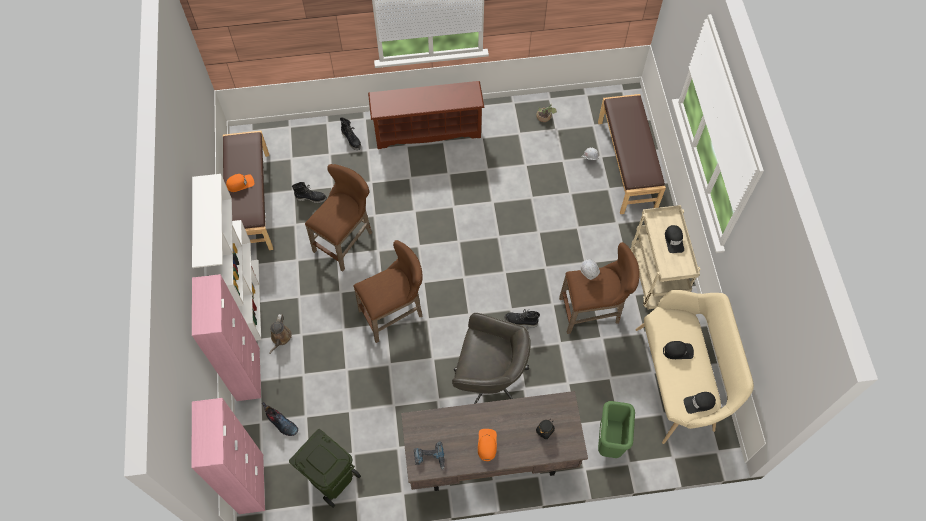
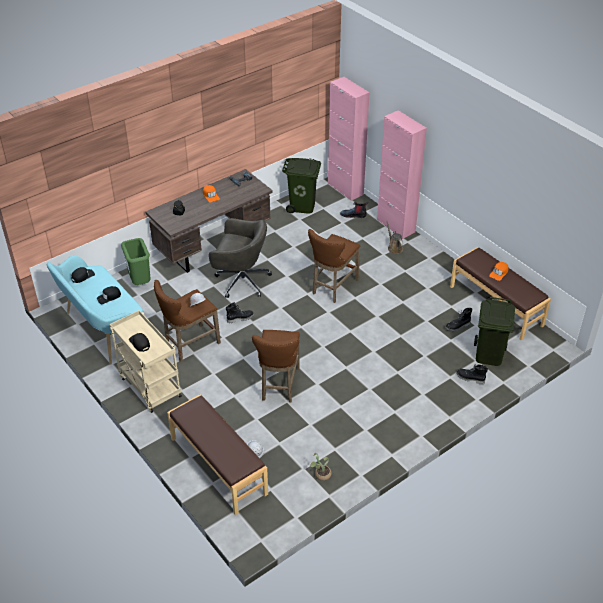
camera: 150 degrees right, 20 degrees down
white bookcase [192,174,261,340] -> none
brown stool [305,164,372,272] -> brown stool moved to [252,330,300,403]
brown shoe rack [368,81,485,149] -> none
grey office chair [452,313,531,404] -> grey office chair turned 150 degrees counterclockwise [209,218,272,298]
beige bench [635,290,754,444] -> turquoise bench [46,255,144,365]
none -> green trash can [474,296,515,366]

